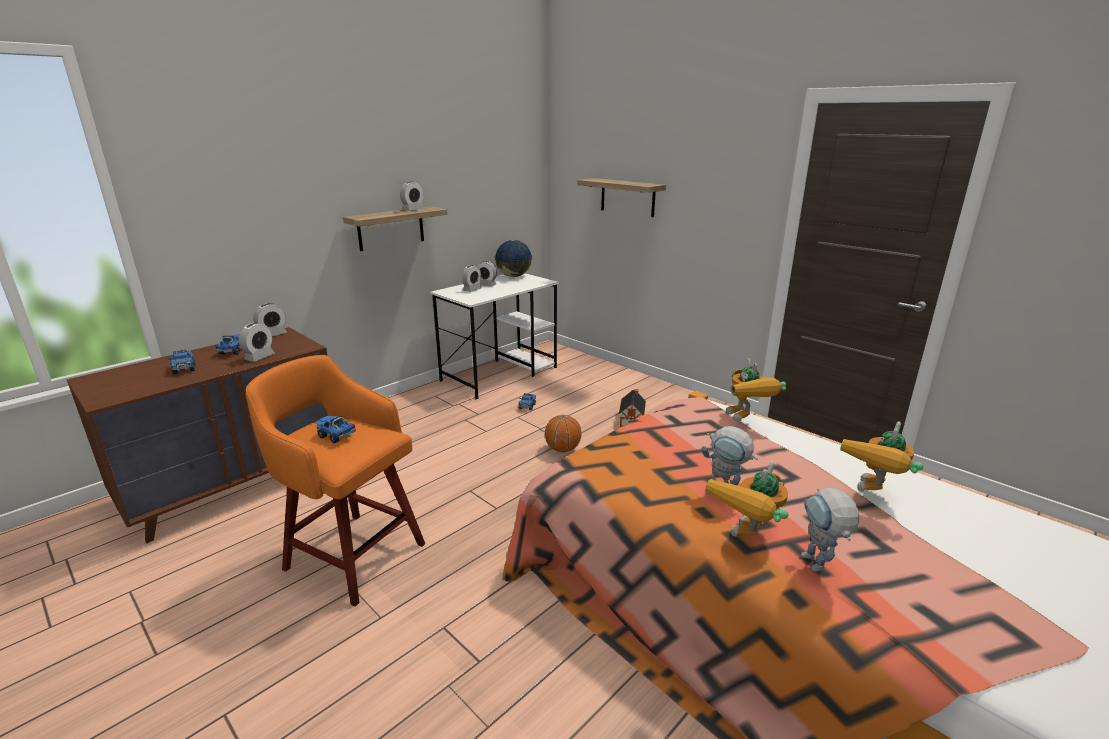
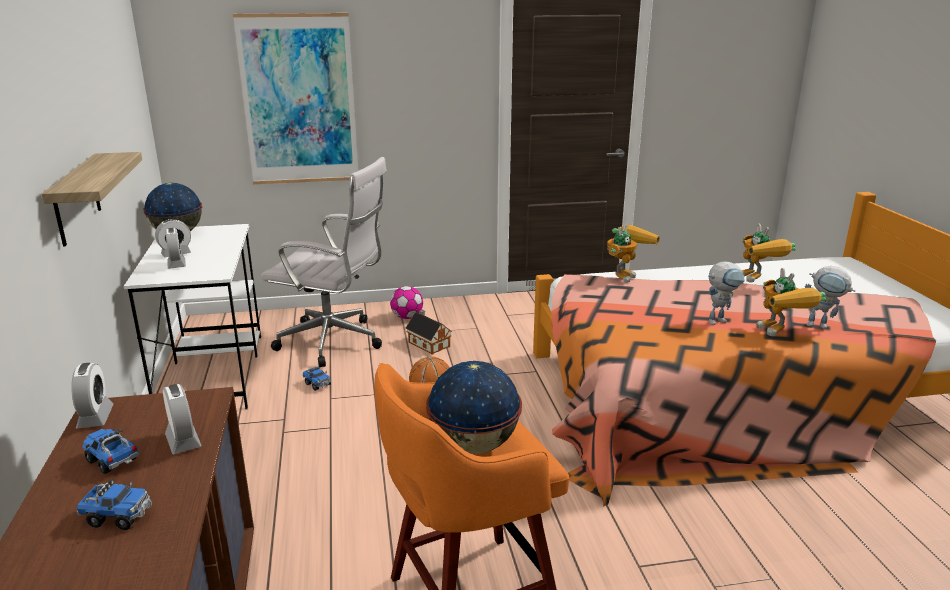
camera: 55 degrees left, 0 degrees up
toy truck [316,415,356,443] -> globe [426,361,522,454]
alarm clock [400,182,425,211] -> none
shelf [577,178,666,217] -> picture [233,13,358,184]
toy robot [726,358,786,422] -> toy robot turned 75 degrees counterclockwise [607,224,660,283]
none -> white office chair [261,157,387,367]
none -> football [390,286,423,319]

